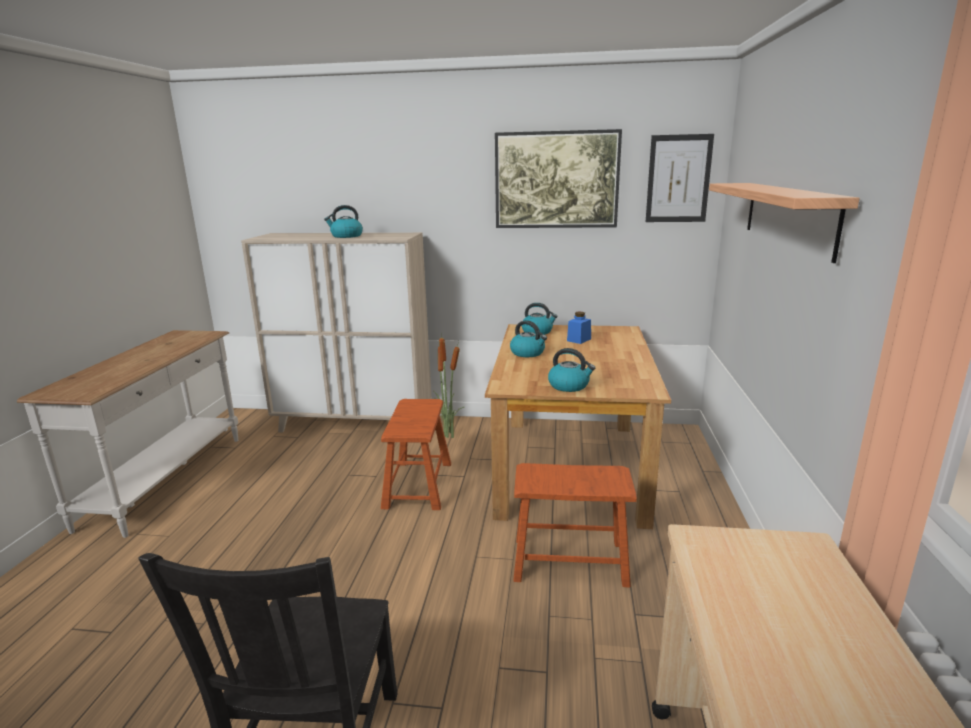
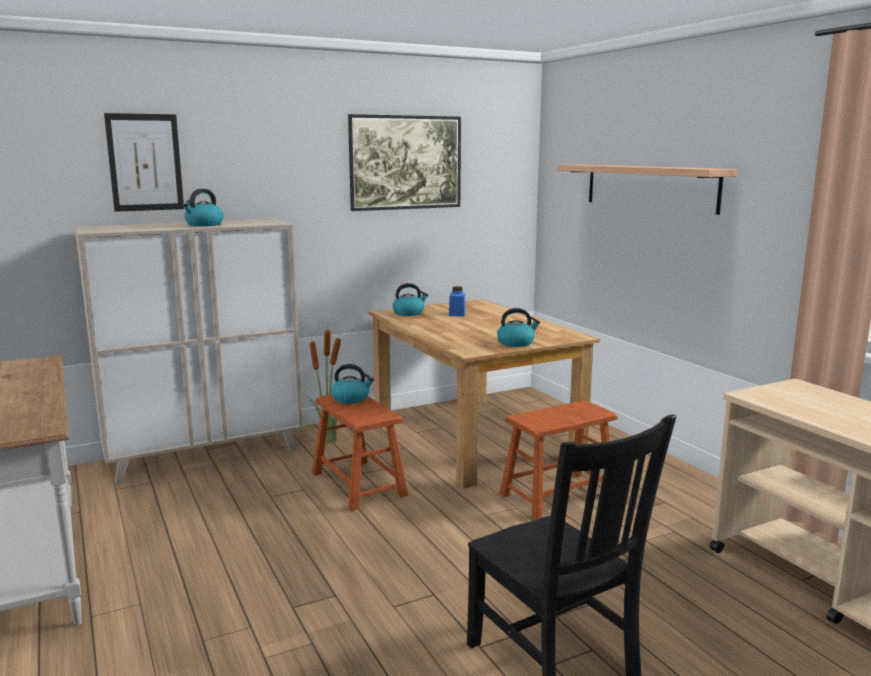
camera: 35 degrees left, 5 degrees down
kettle [510,320,547,357] -> kettle moved to [331,364,374,404]
picture [646,134,714,222] -> picture moved to [104,113,184,212]

